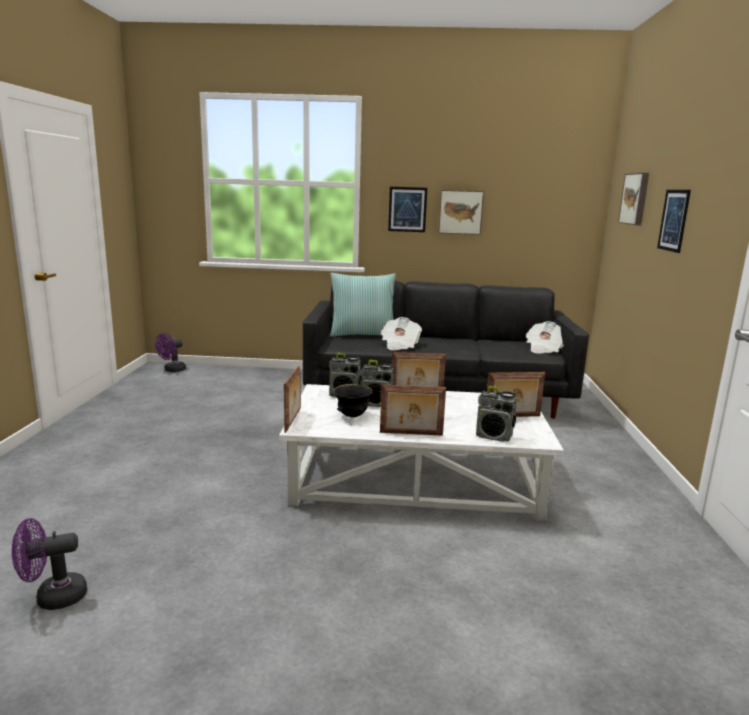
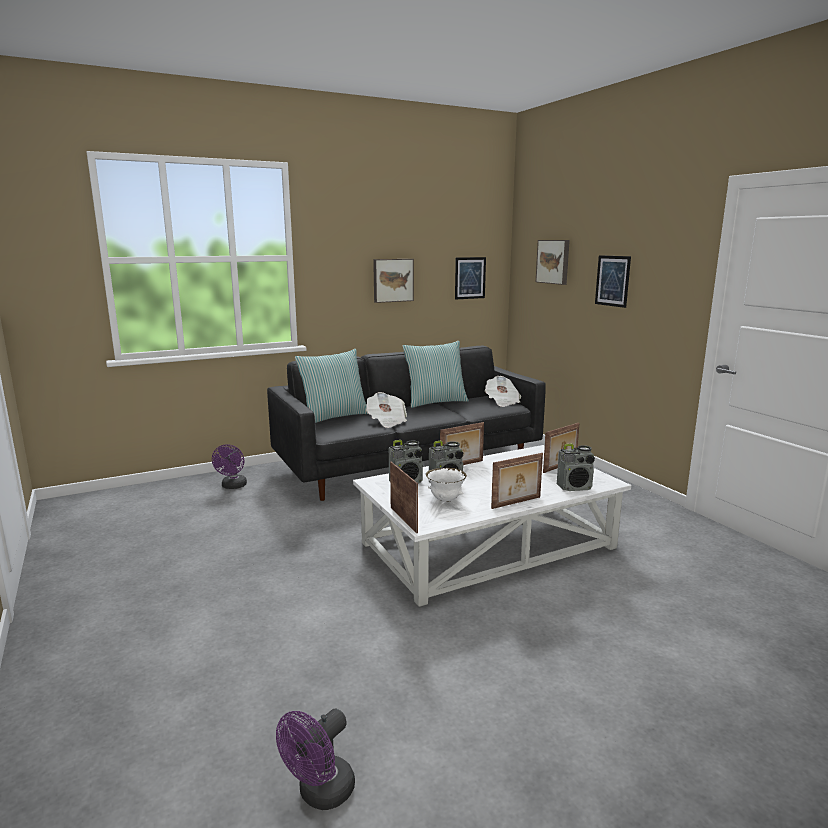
camera: 30 degrees left, 0 degrees up
purple fan [155,333,186,372] -> purple fan moved to [212,444,247,489]
black bowl [333,384,373,418] -> white bowl [426,468,467,502]
picture [388,187,427,232] -> picture moved to [455,257,486,300]
none -> pillow [402,341,469,408]

